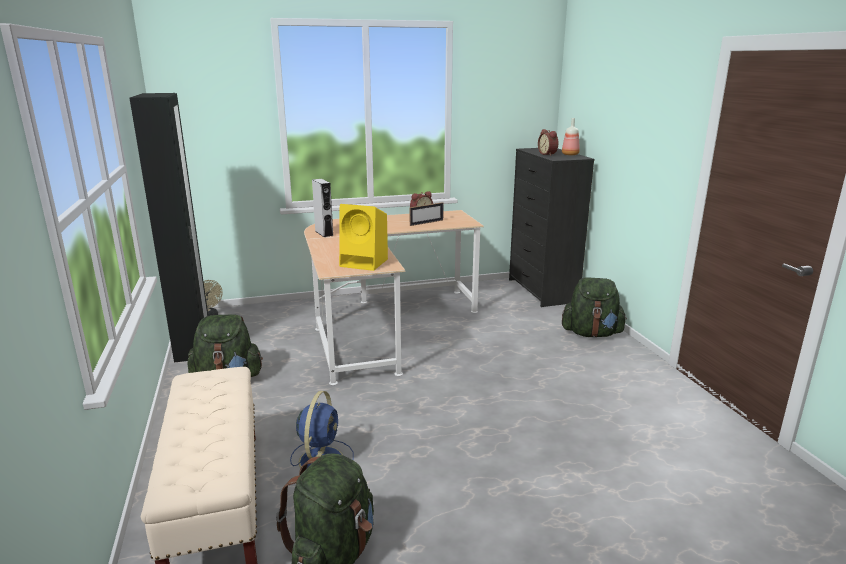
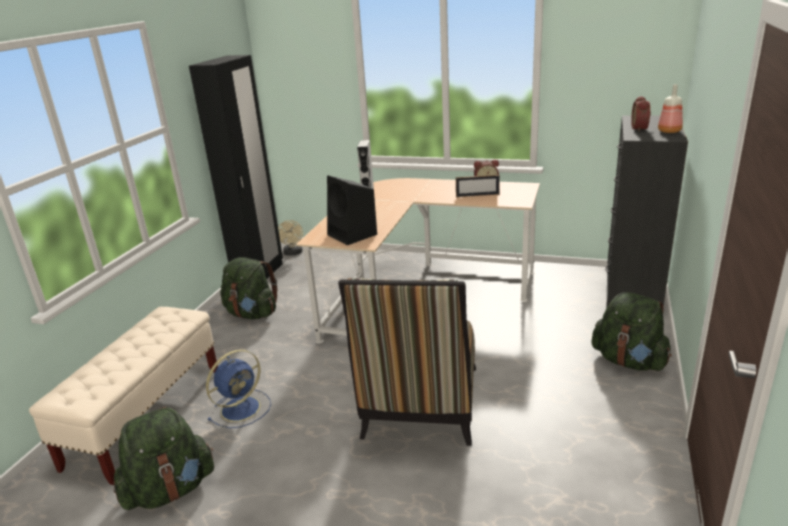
camera: 35 degrees right, 5 degrees up
yellow speaker [339,204,388,271] -> black speaker [327,176,377,245]
none -> chair [338,278,476,446]

